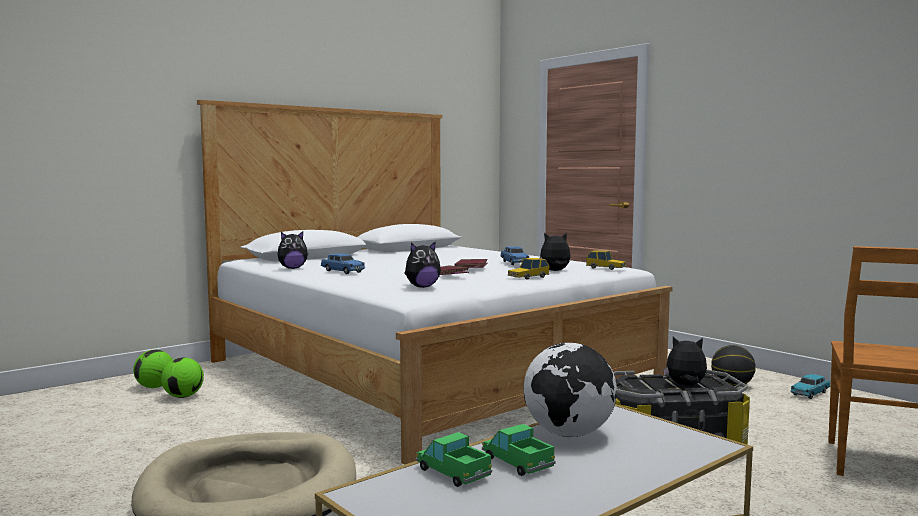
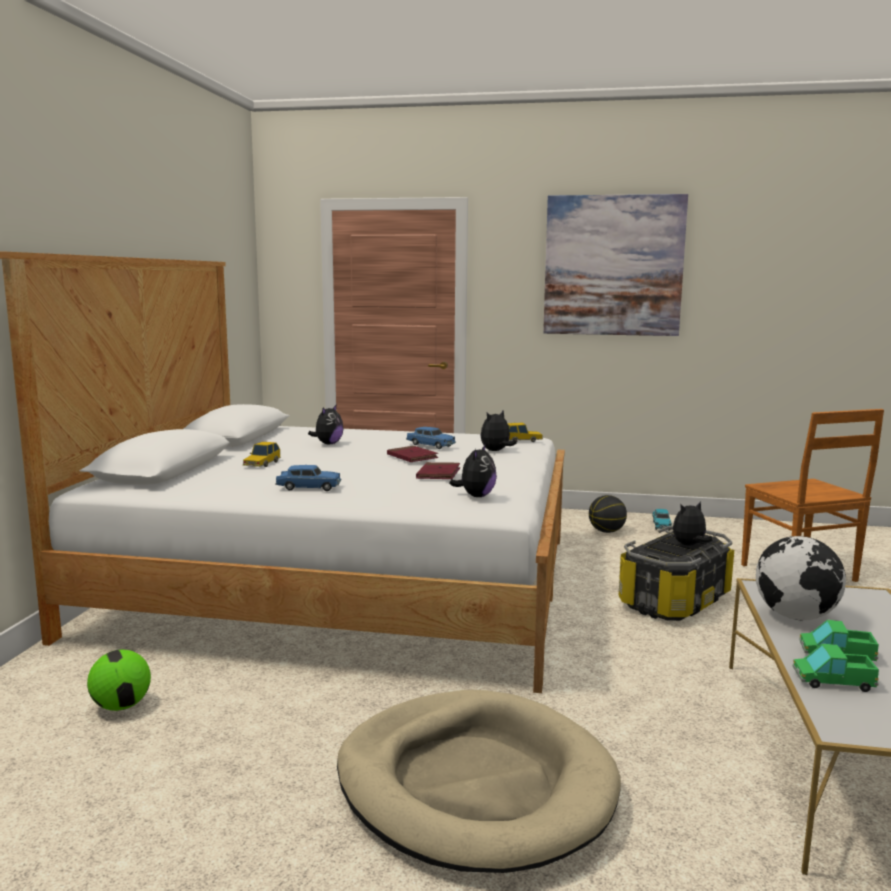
camera: 40 degrees left, 5 degrees up
football [133,350,173,388] -> none
plush toy [277,231,308,269] -> plush toy moved to [308,404,344,444]
toy car [507,258,550,280] -> toy car moved to [243,442,281,467]
none -> picture [543,194,688,336]

